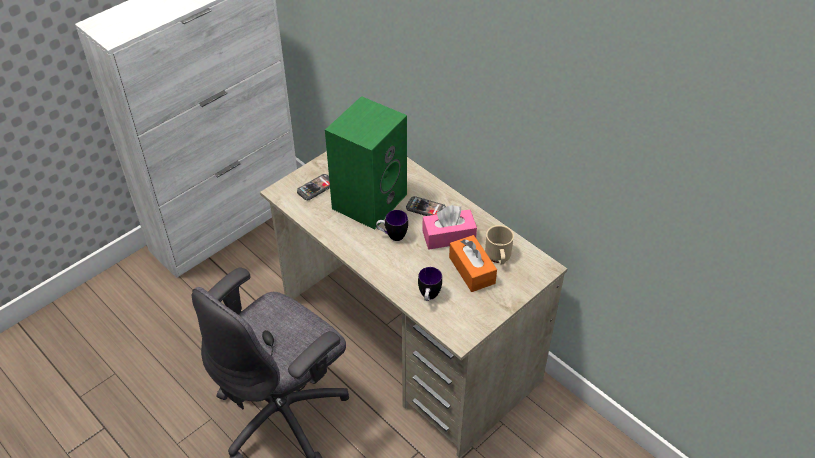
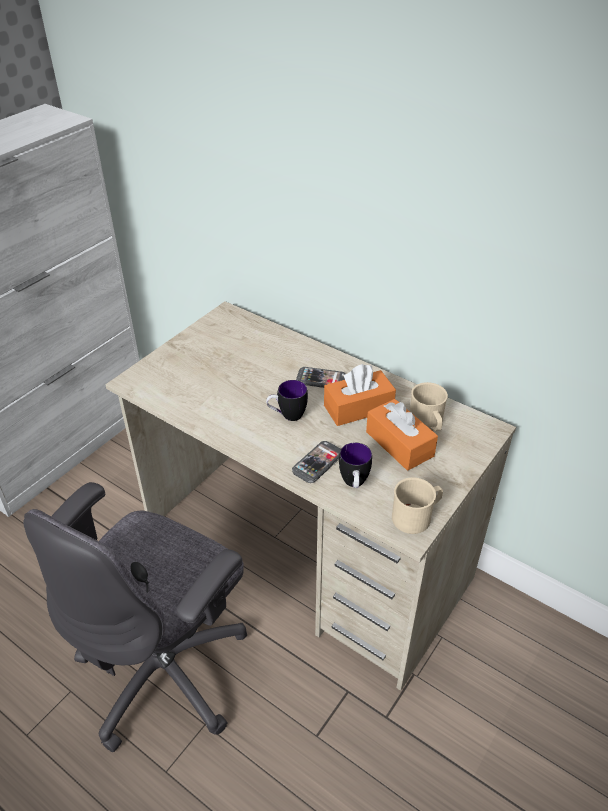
camera: 10 degrees left, 5 degrees down
phone [297,174,330,200] -> phone moved to [292,441,341,483]
green speaker [325,96,407,230] -> none
pink tissue box [422,205,477,249] -> orange tissue box [324,364,396,426]
none -> beige mug [392,477,443,534]

